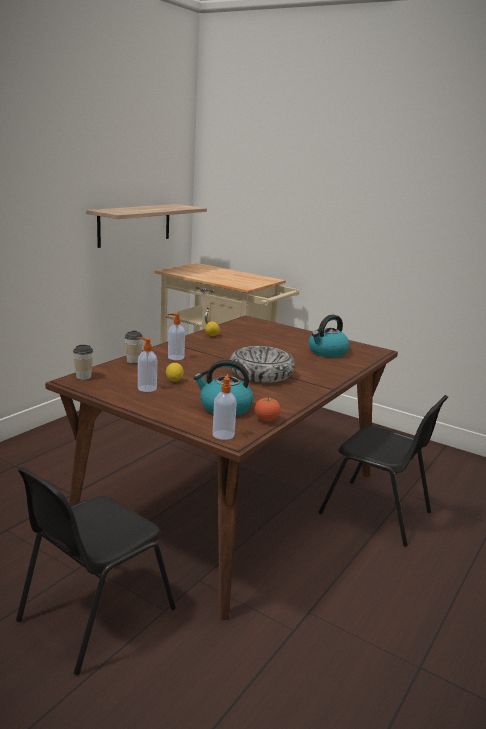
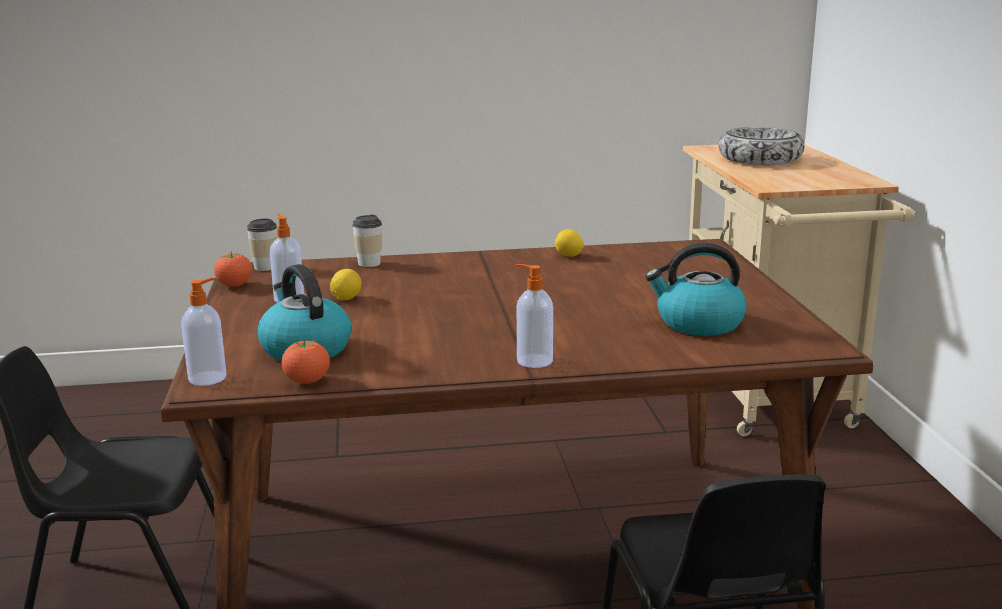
camera: 50 degrees right, 0 degrees up
shelf [86,204,207,248] -> none
soap dispenser [167,313,185,360] -> soap dispenser moved to [515,264,553,368]
bowl [230,346,295,383] -> bowl moved to [719,127,804,165]
none -> tomato [214,251,252,287]

